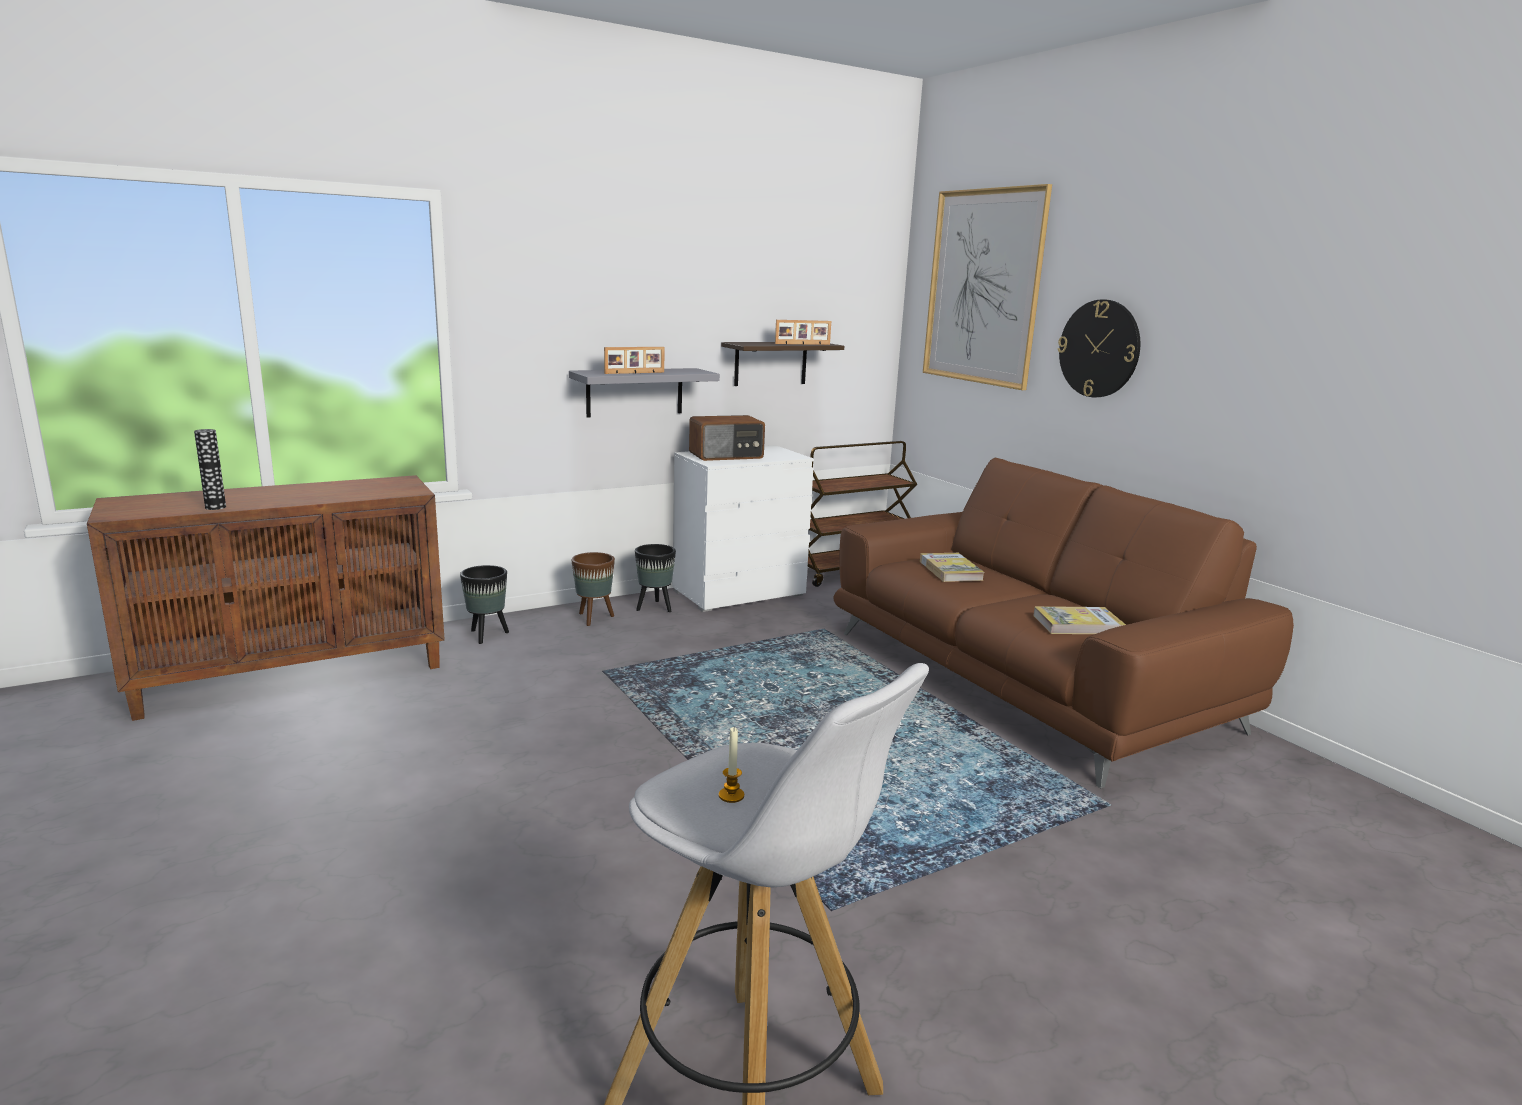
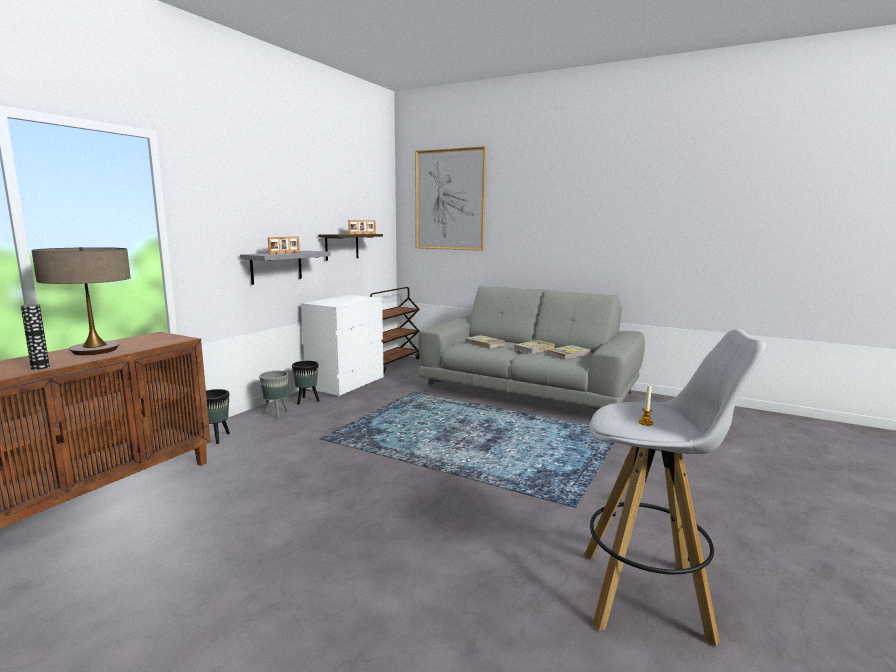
camera: 30 degrees left, 5 degrees down
brown planter [572,552,615,626] -> grey planter [259,371,289,419]
radio [689,415,765,461] -> none
brown sofa [833,458,1294,788] -> grey sofa [418,285,645,410]
wall clock [1058,299,1140,397] -> none
none -> table lamp [32,247,131,355]
none -> book [514,340,555,354]

